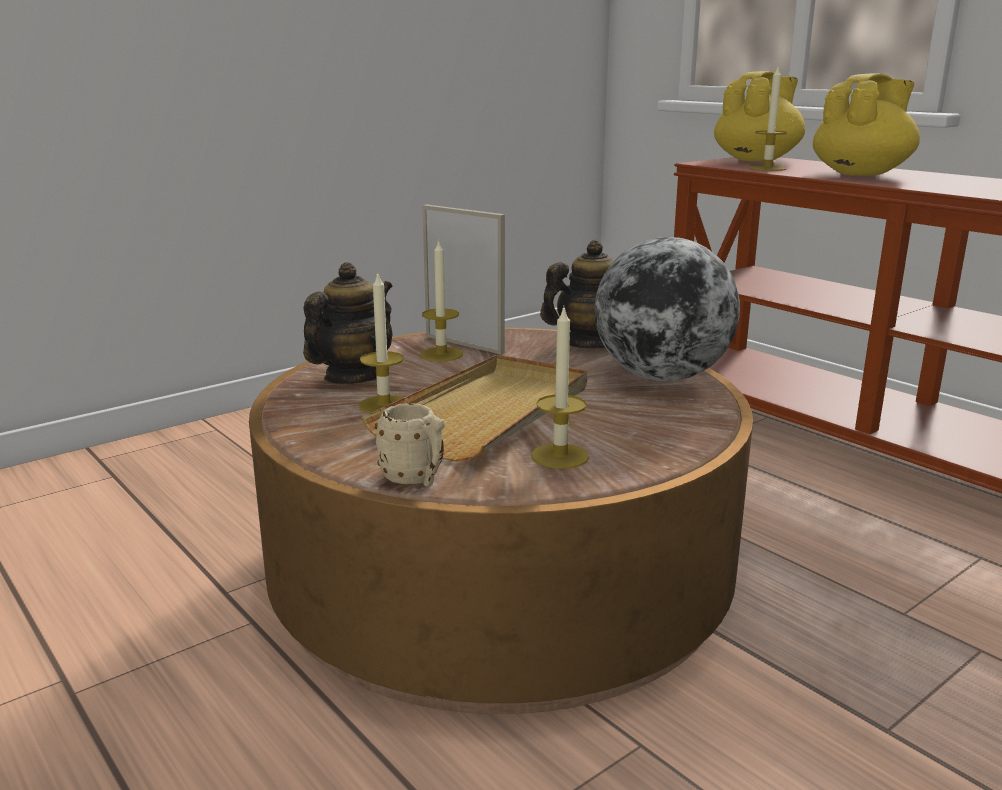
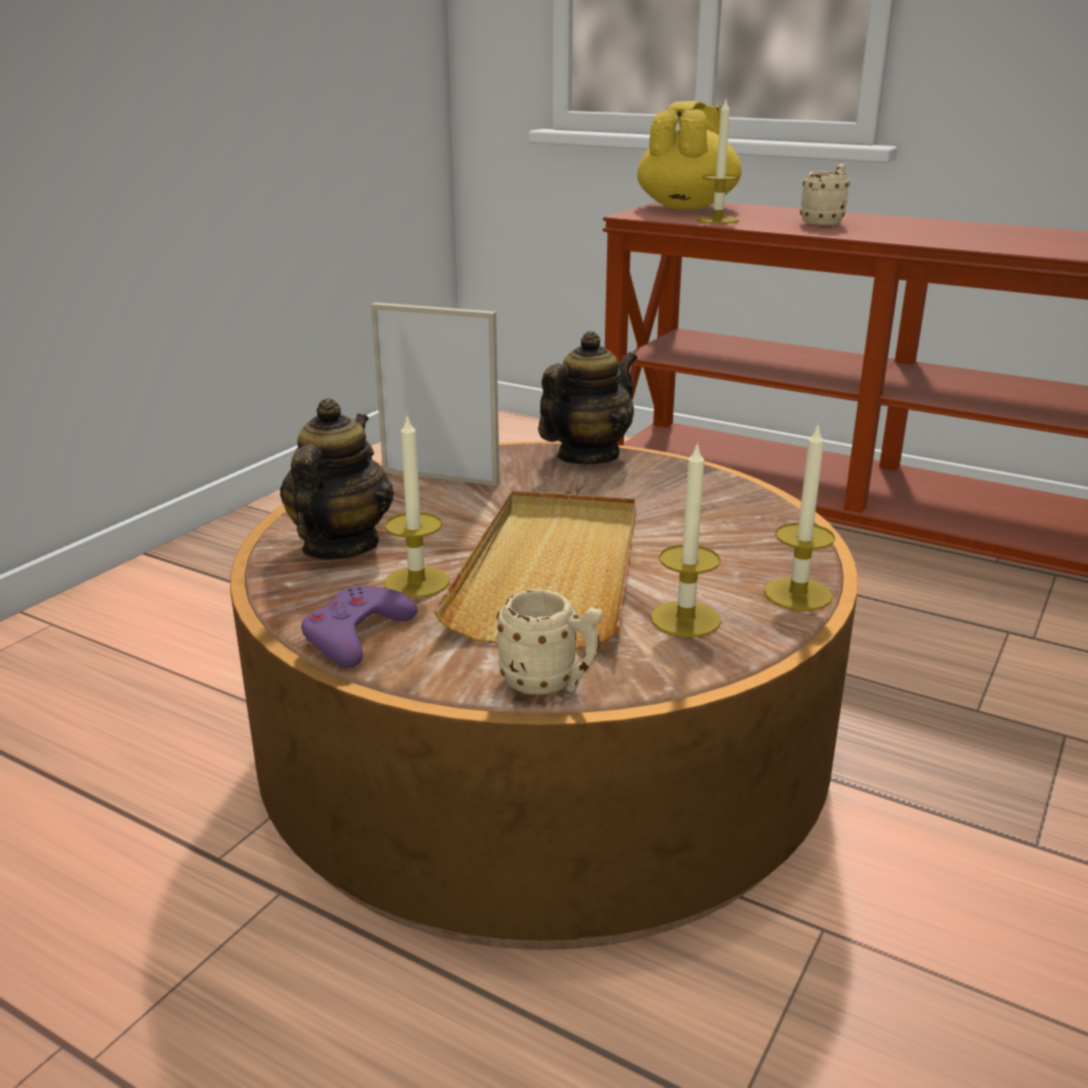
camera: 20 degrees left, 5 degrees up
candle [420,238,463,361] -> candle moved to [764,425,835,611]
globe [595,237,740,381] -> none
yellow teapot [813,74,920,176] -> beige mug [800,164,850,225]
none -> purple game controller [301,586,418,668]

